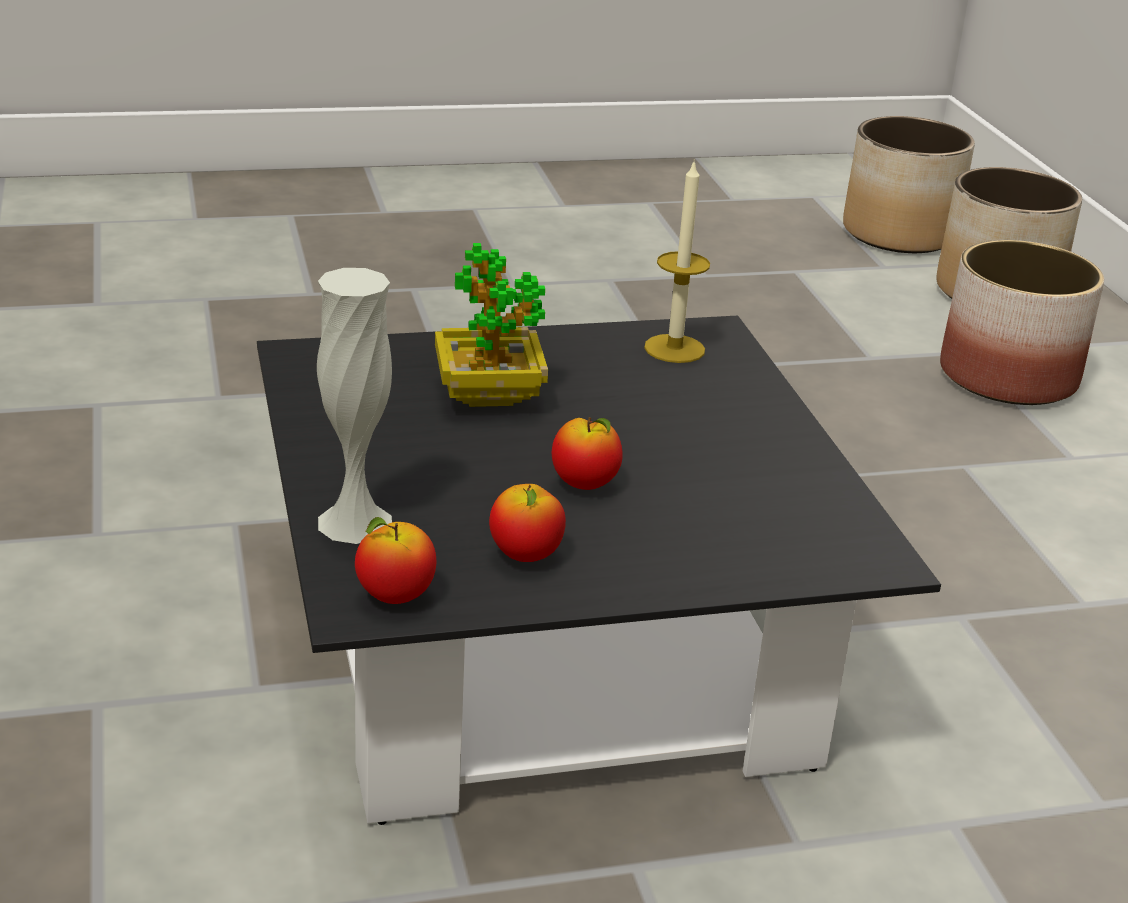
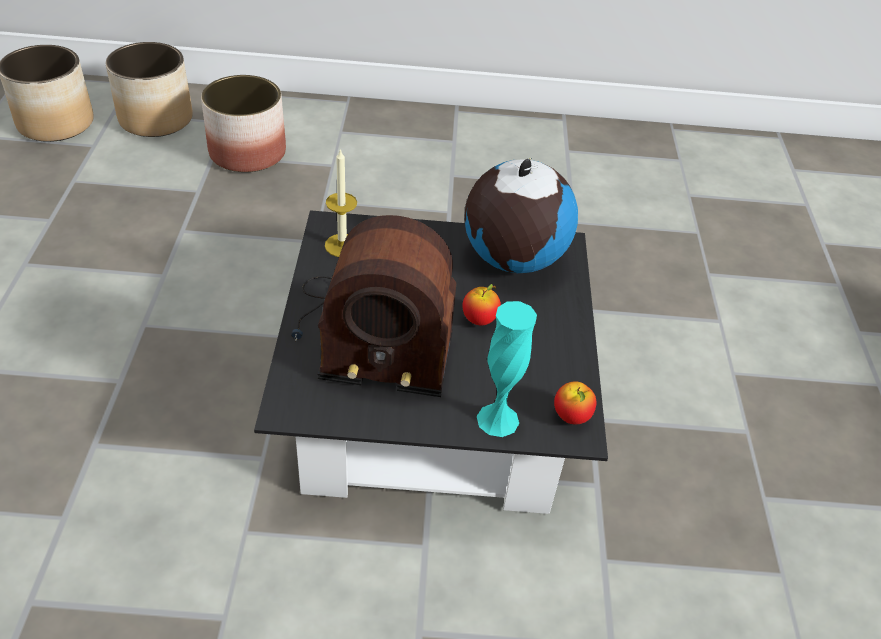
camera: 75 degrees left, 15 degrees up
white vase [317,268,392,544] -> turquoise vase [477,301,537,437]
potted plant [435,243,548,407] -> radio [291,215,457,397]
apple [489,484,566,562] -> none
none -> globe [464,158,578,273]

